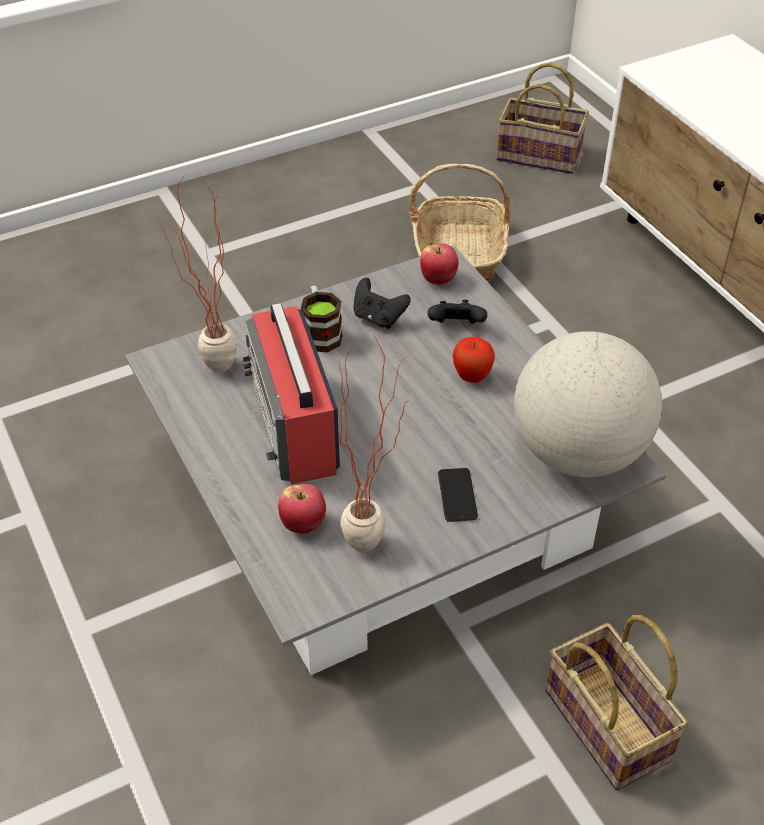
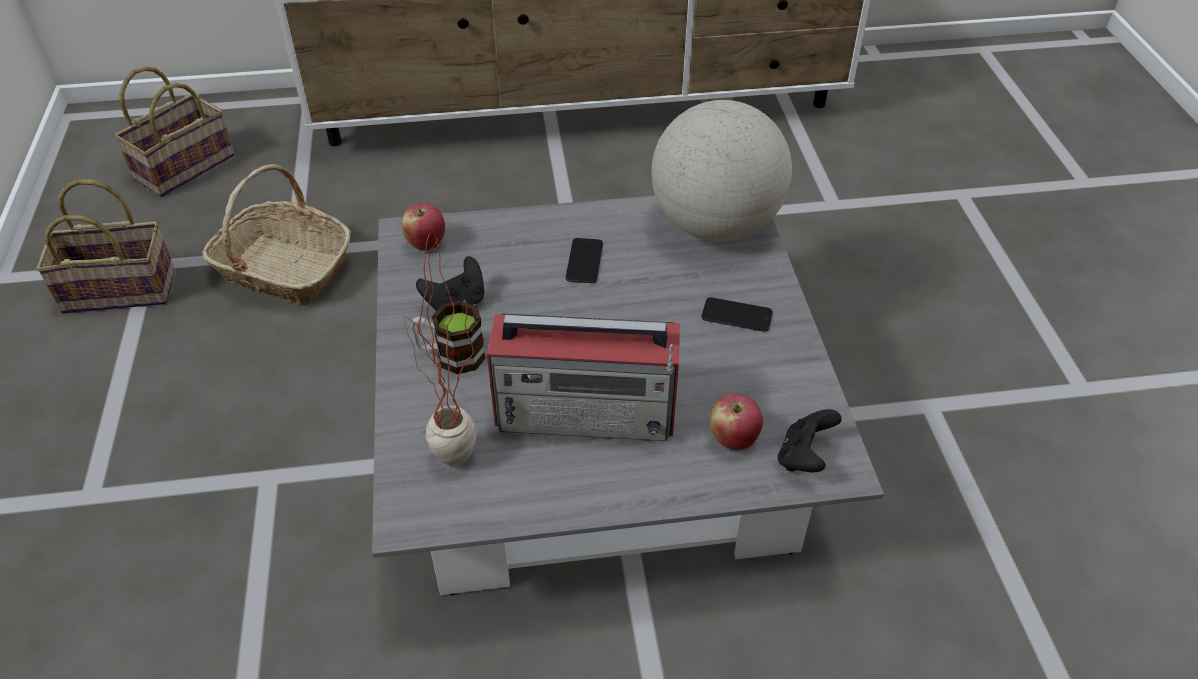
camera: 70 degrees left, 0 degrees up
potted plant [339,336,409,552] -> none
black game controller [428,300,487,324] -> black game controller moved to [778,409,841,472]
apple [453,337,495,383] -> phone [566,238,603,283]
basket [546,615,688,790] -> basket moved to [36,179,175,313]

